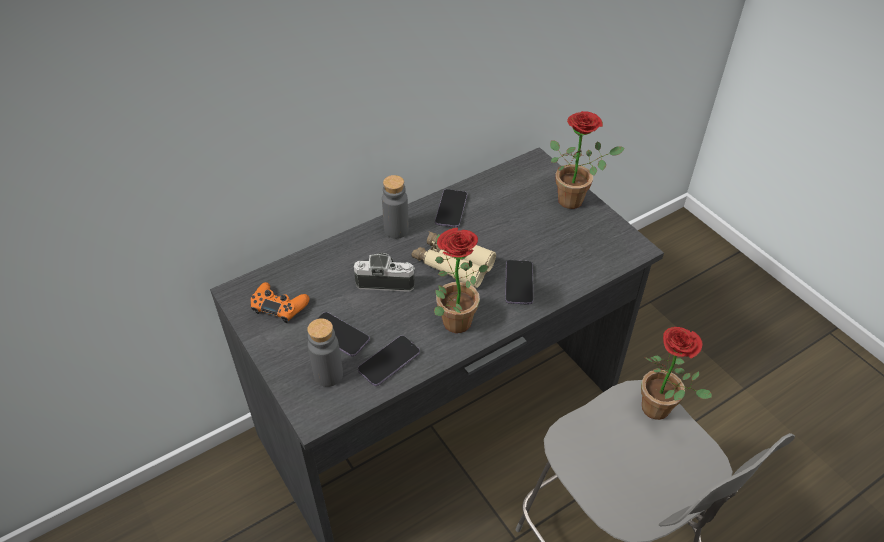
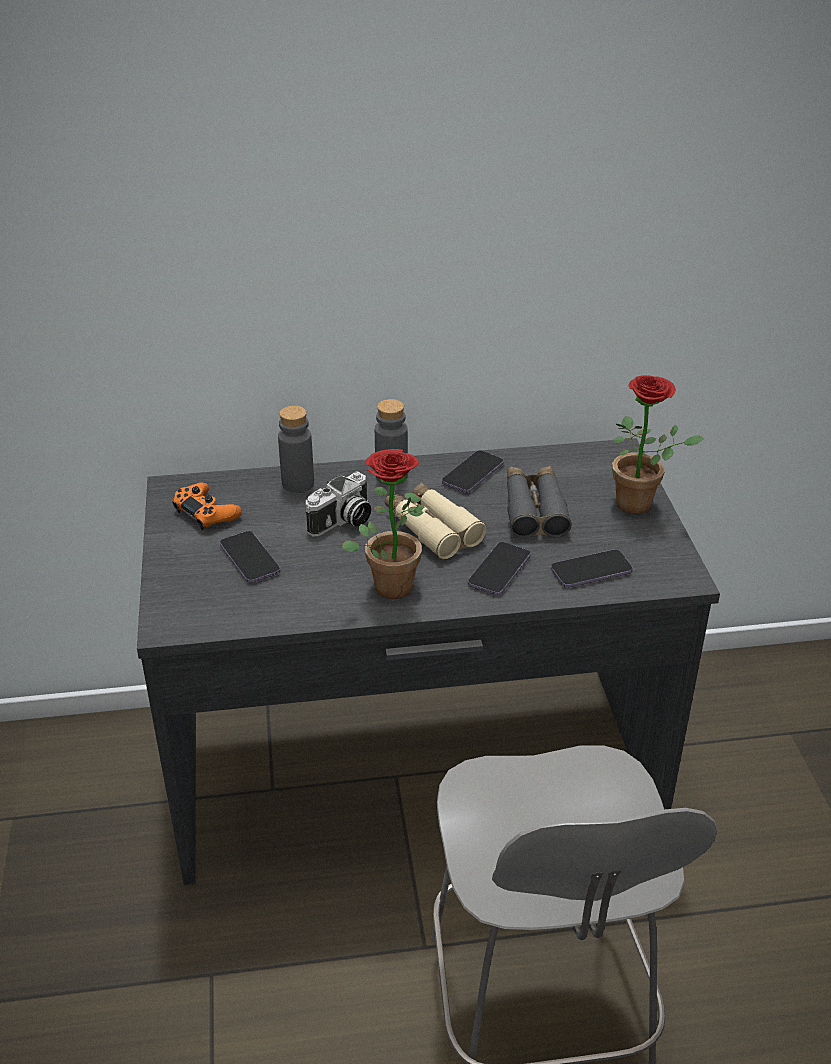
camera: 25 degrees right, 10 degrees down
grey bottle [307,318,343,387] -> grey bottle moved to [278,406,314,493]
camera [354,253,415,292] -> camera turned 105 degrees clockwise [306,472,371,536]
phone [358,336,420,386] -> phone moved to [551,549,633,588]
potted plant [641,327,712,420] -> none
none -> grey binoculars [507,466,572,538]

